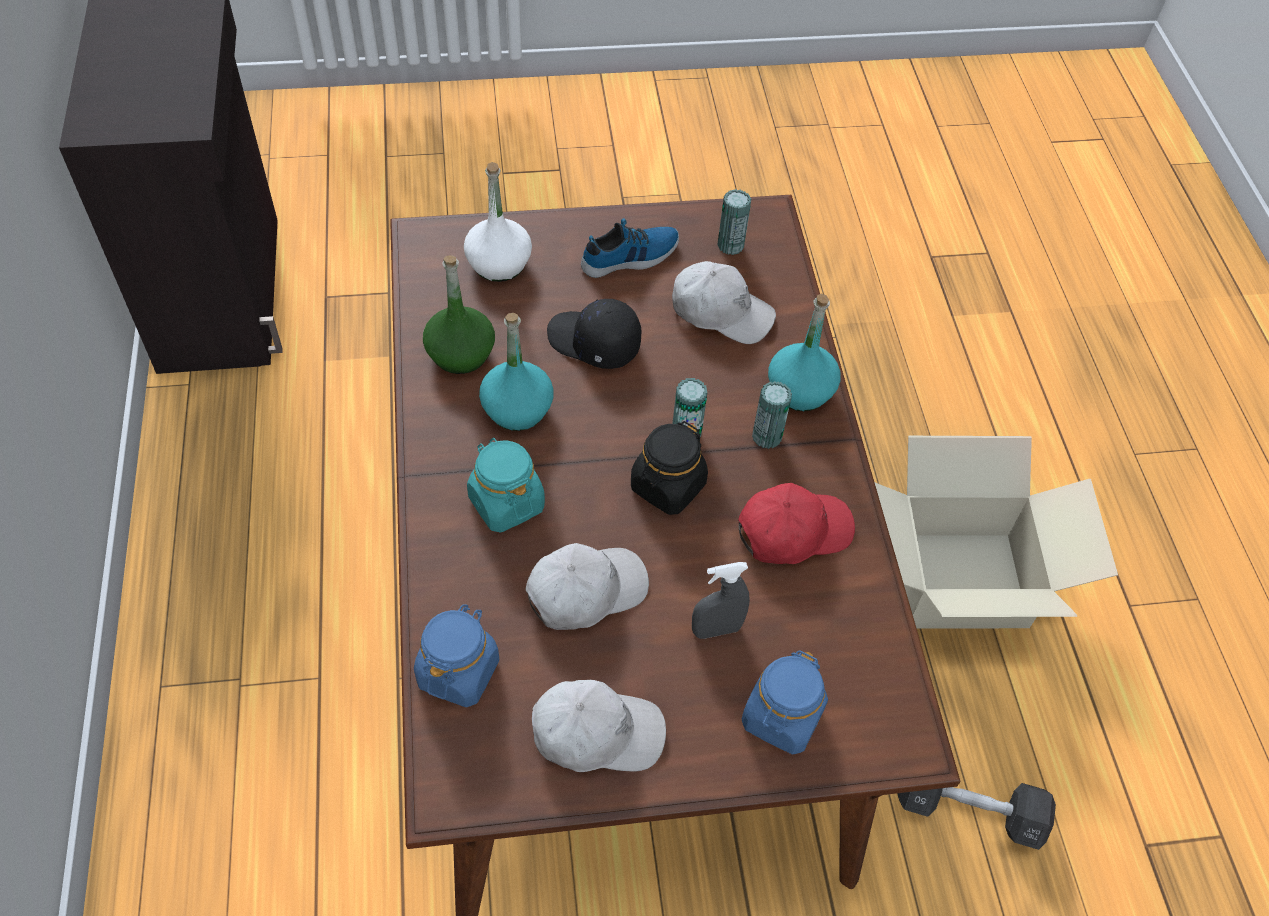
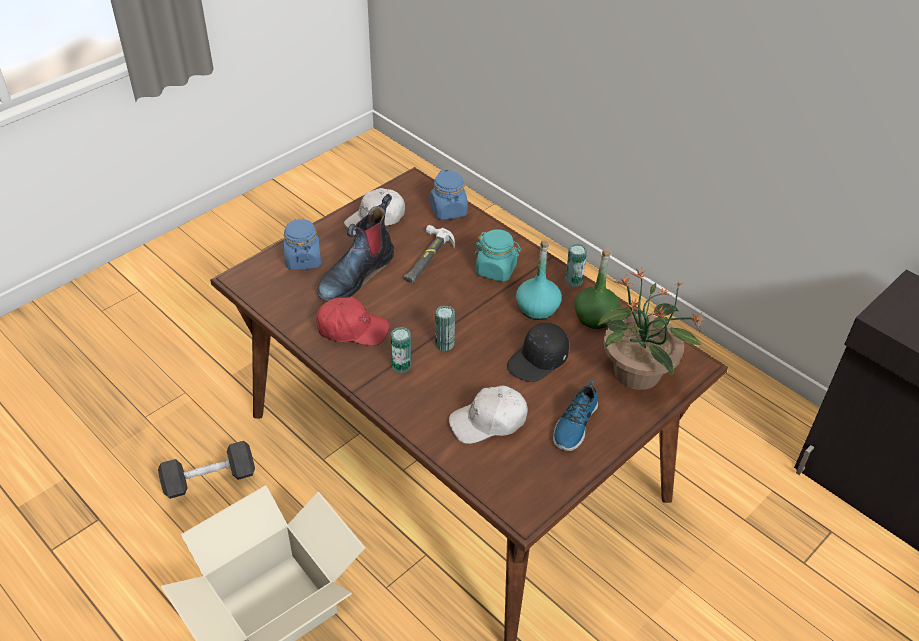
camera: 145 degrees right, 10 degrees down
white bottle [464,162,532,282] -> potted plant [598,268,707,390]
white cap [525,543,649,630] -> hammer [404,225,455,283]
black cap [547,299,641,369] -> black cap turned 150 degrees clockwise [507,323,569,382]
black jar [631,421,708,515] -> none
grey spray bottle [692,562,750,639] -> boot [317,194,394,301]
can [717,189,751,255] -> can moved to [565,243,587,287]
red cap [738,483,855,564] -> red cap turned 120 degrees counterclockwise [317,297,389,346]
turquoise bottle [768,294,841,411] -> none

